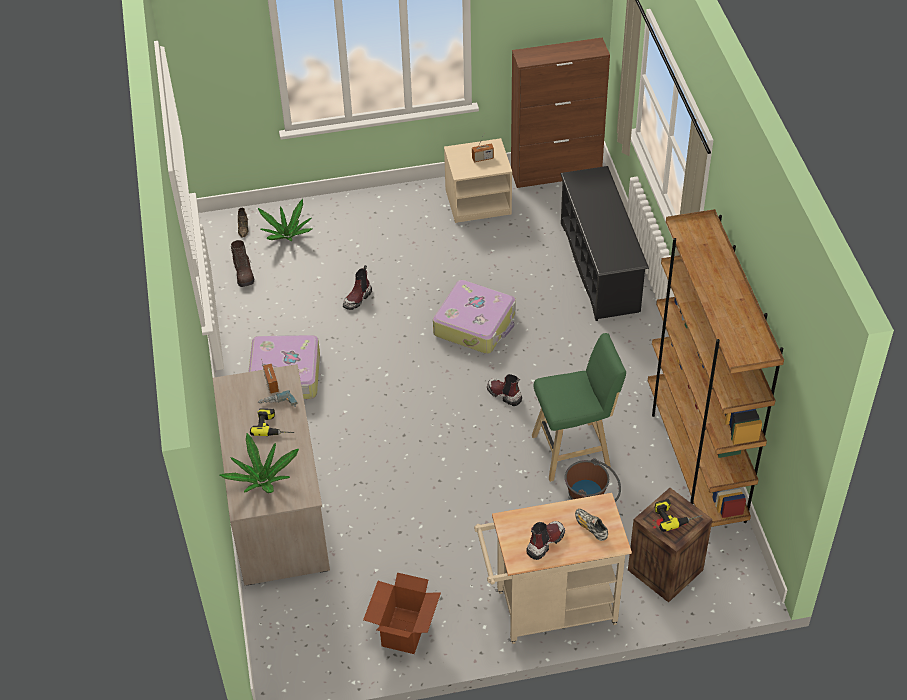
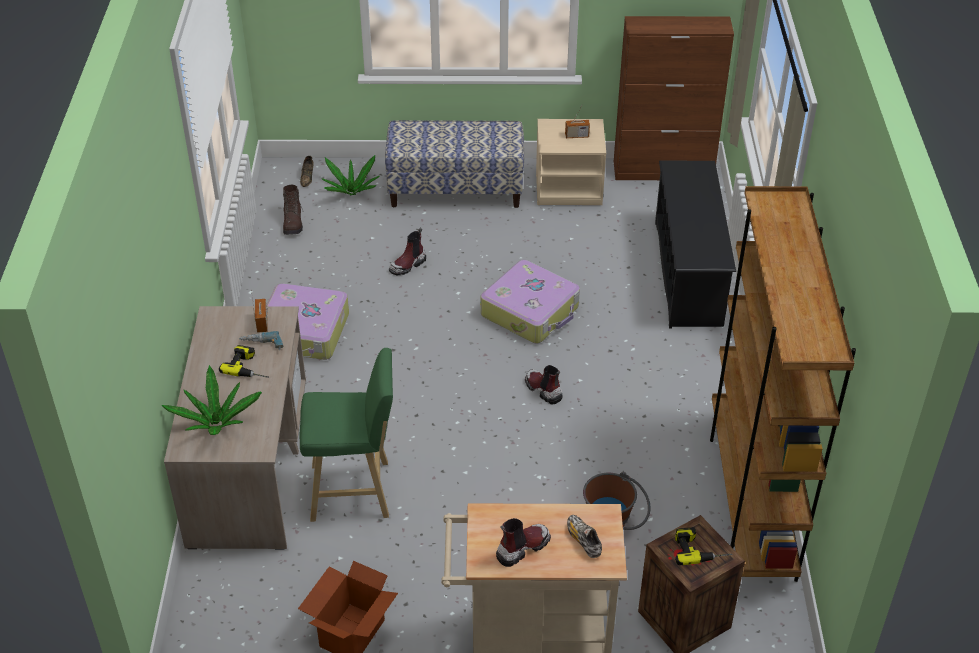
camera: 10 degrees right, 5 degrees down
green stool [532,333,626,482] -> green stool moved to [300,348,393,522]
none -> bench [385,120,524,208]

